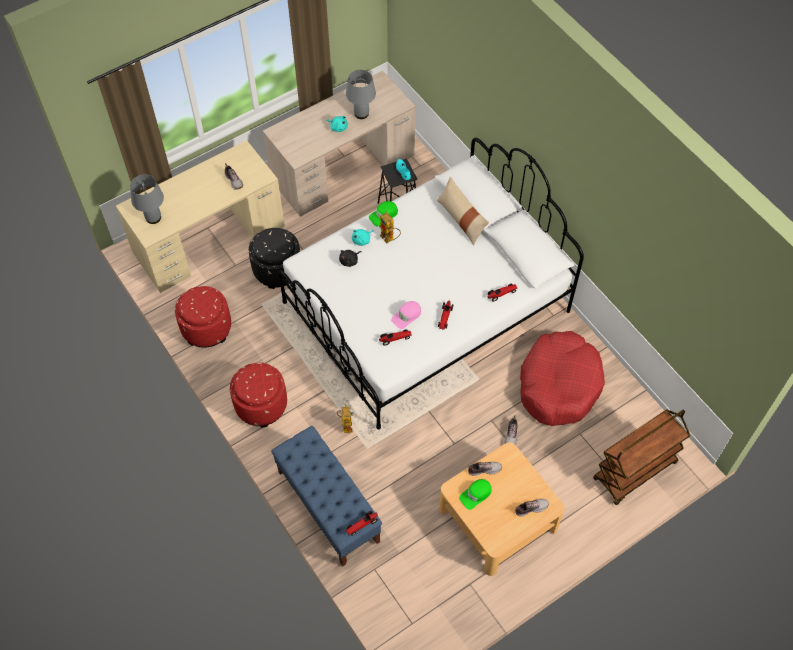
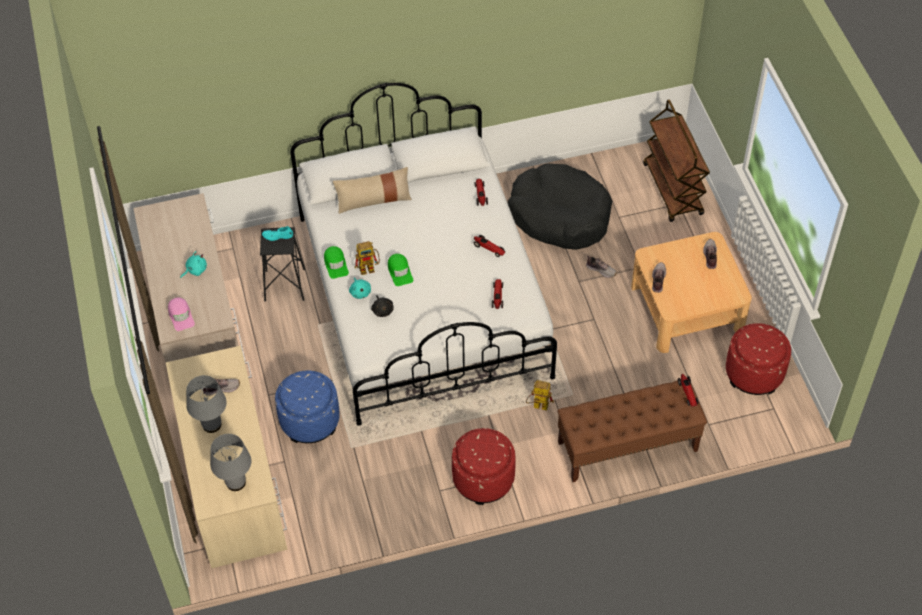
camera: 70 degrees left, 5 degrees down
red ottoman [175,286,231,348] -> red ottoman moved to [726,323,791,395]
black ottoman [249,228,300,289] -> blue ottoman [275,371,340,443]
blue bench [271,426,382,566] -> brown bench [558,380,707,482]
grey table lamp [346,70,376,119] -> grey table lamp moved to [186,375,227,433]
pink cap [391,301,421,329] -> pink cap moved to [168,298,195,331]
green cap [459,479,492,510] -> green cap moved to [388,254,413,286]
red dog bed [520,331,605,426] -> black dog bed [508,163,612,250]

